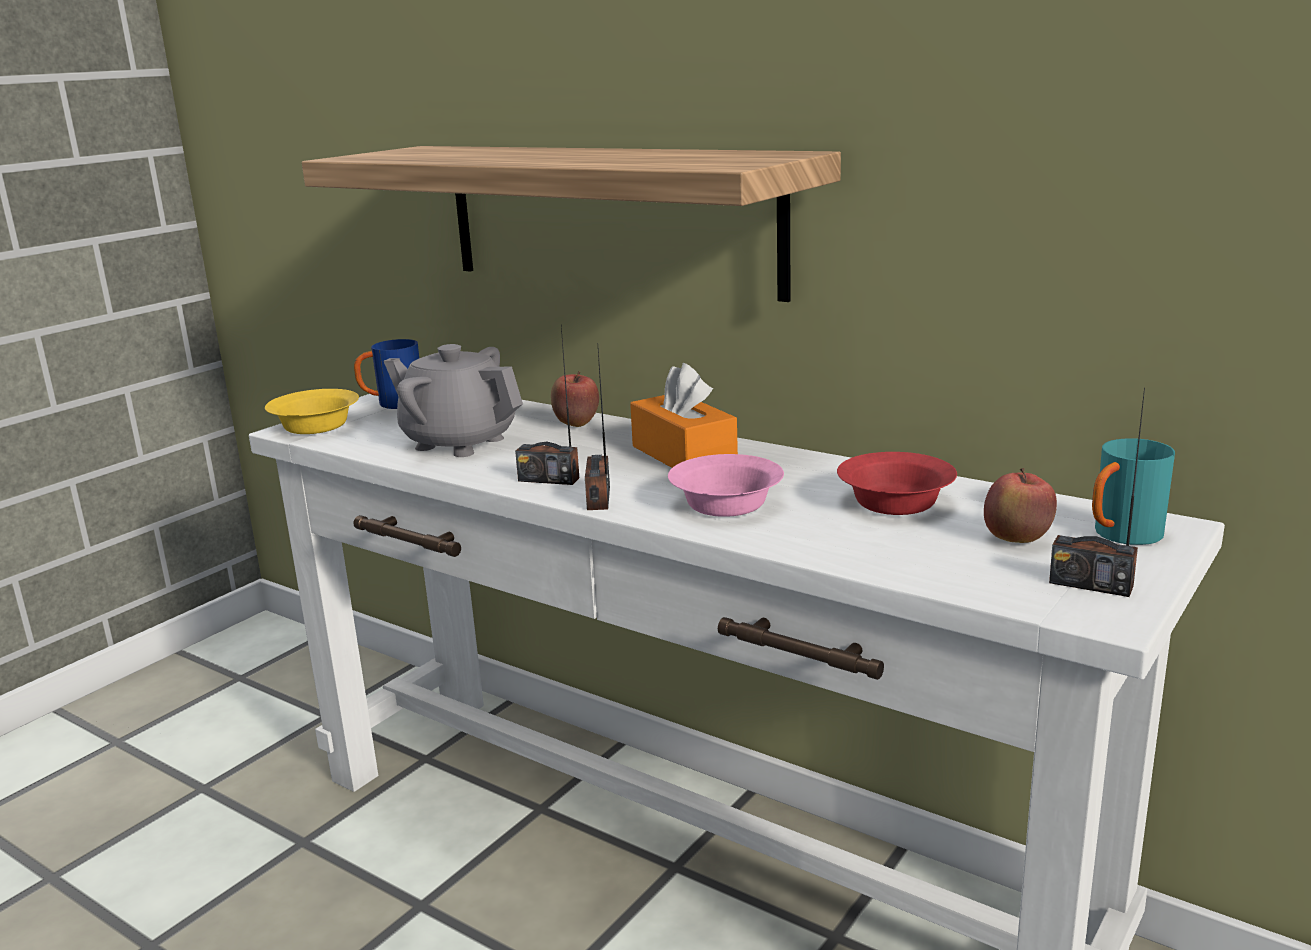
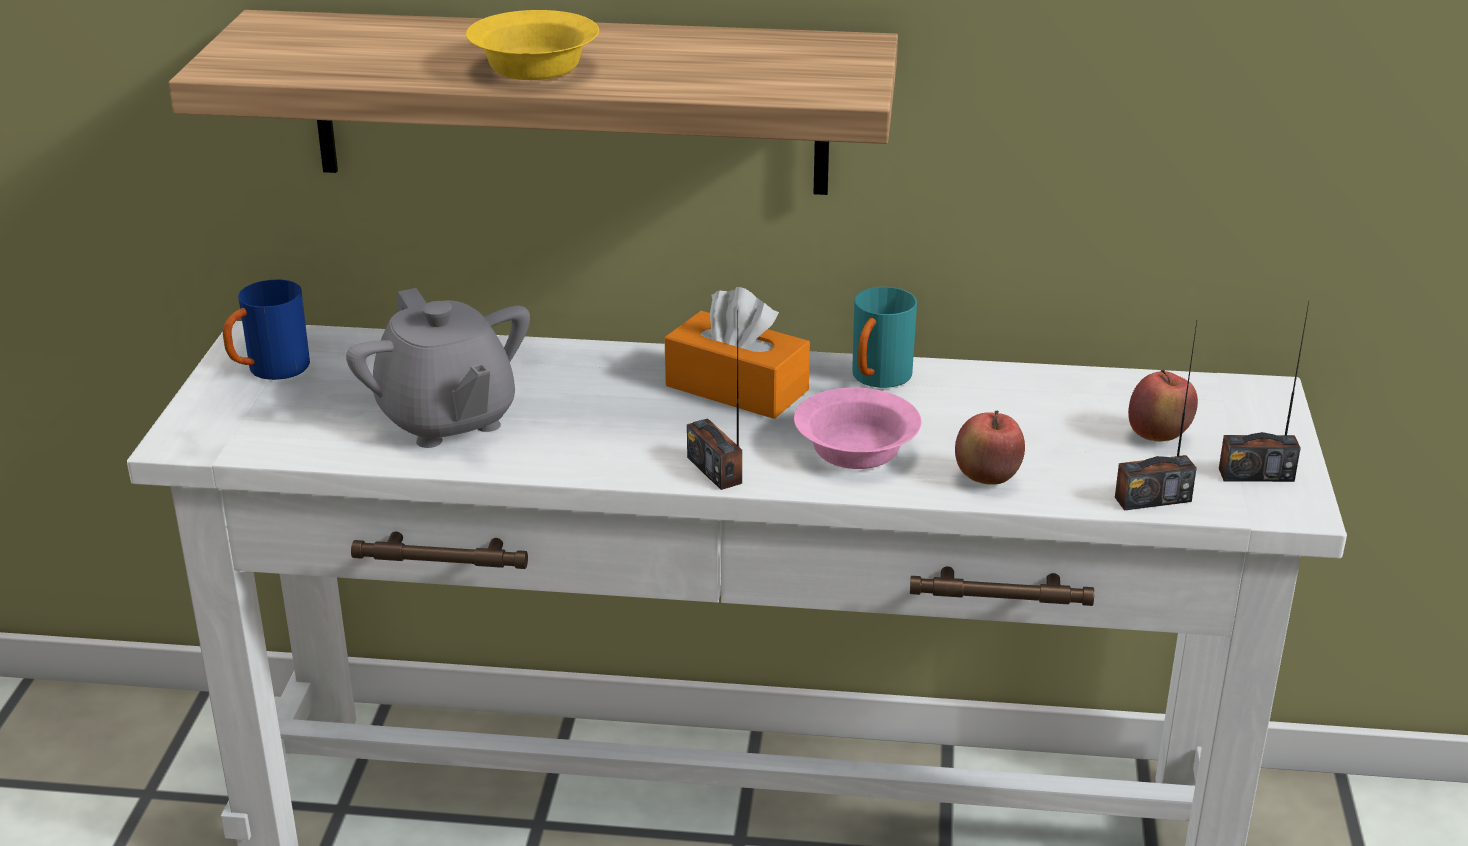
camera: 30 degrees left, 10 degrees up
yellow bowl [265,389,359,434] -> yellow bowl moved to [466,10,599,80]
grey teapot [384,344,523,457] -> grey teapot turned 120 degrees counterclockwise [346,288,530,448]
radio [515,326,579,485] -> radio moved to [1115,322,1197,511]
apple [551,371,599,427] -> apple moved to [955,410,1025,484]
red bowl [837,452,957,515] -> none
turquoise mug [1092,438,1175,545] -> turquoise mug moved to [852,287,917,388]

